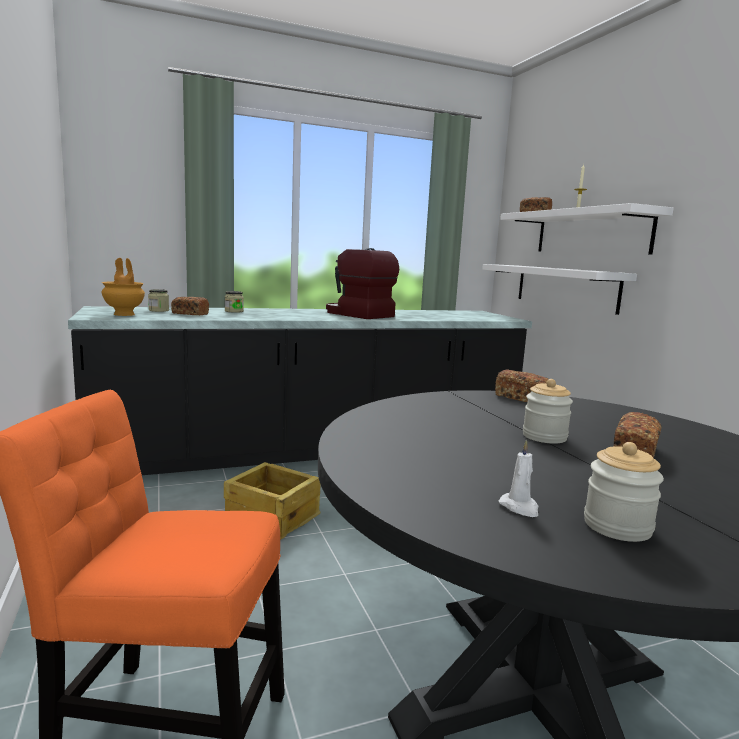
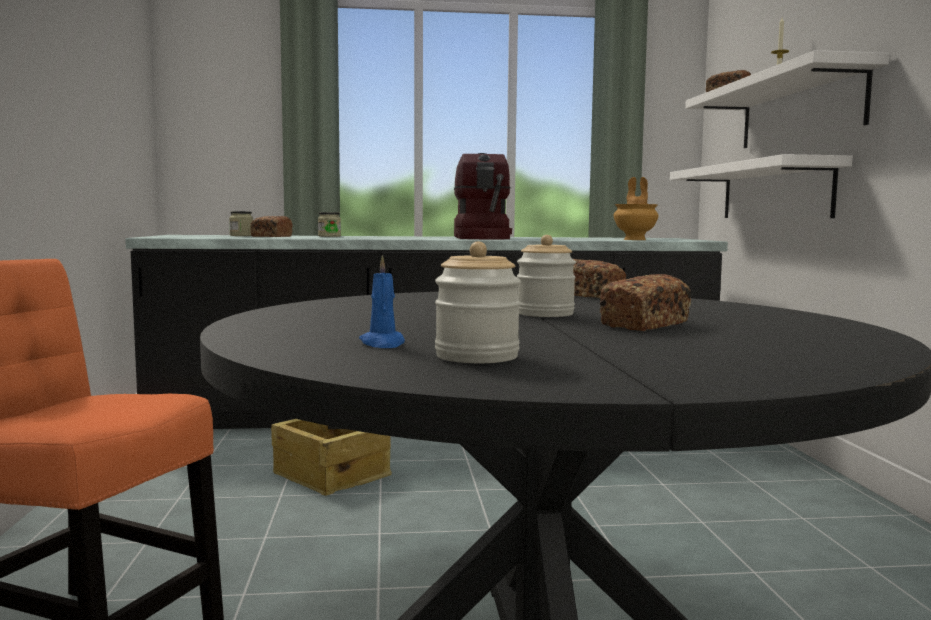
camera: 15 degrees right, 5 degrees down
brown vase [102,258,145,316] -> brown vase moved to [614,177,658,240]
coffee machine [326,248,399,319] -> coffee machine turned 150 degrees counterclockwise [454,153,512,239]
white candle [499,440,539,517] -> blue candle [359,255,405,348]

